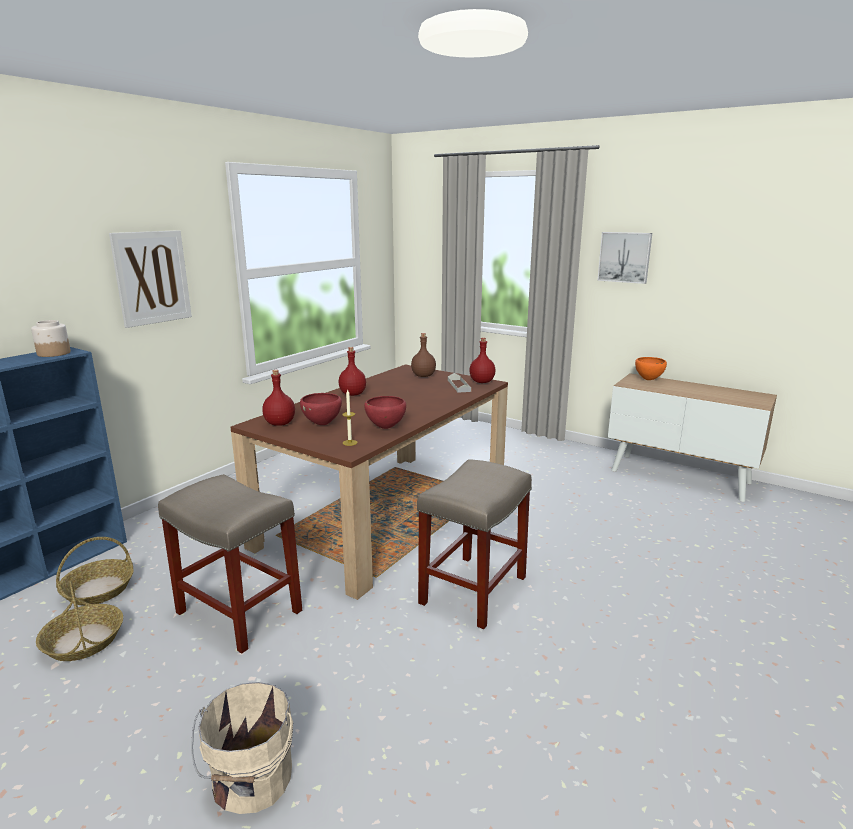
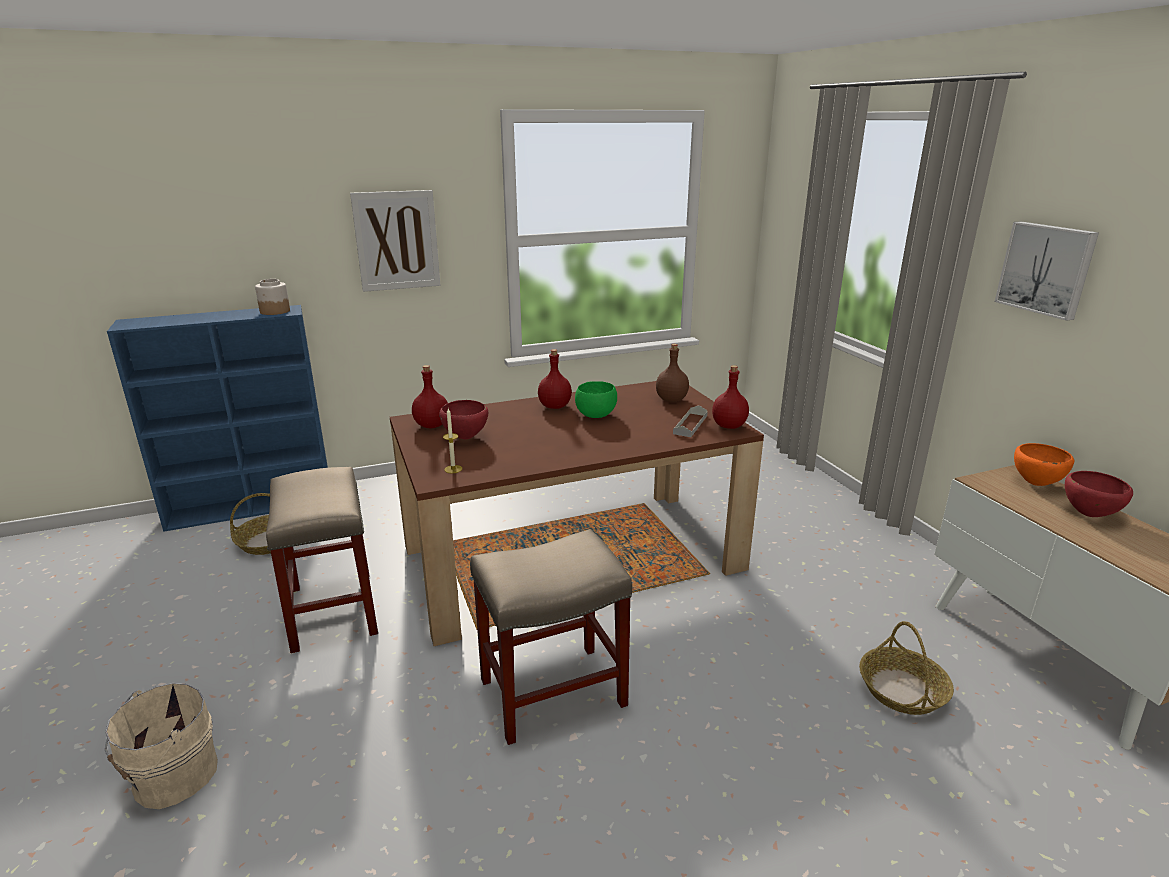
camera: 35 degrees right, 5 degrees up
basket [36,580,123,661] -> basket moved to [859,621,954,715]
red bowl [364,396,406,429] -> red bowl moved to [1065,471,1133,517]
none -> green bowl [575,381,617,418]

